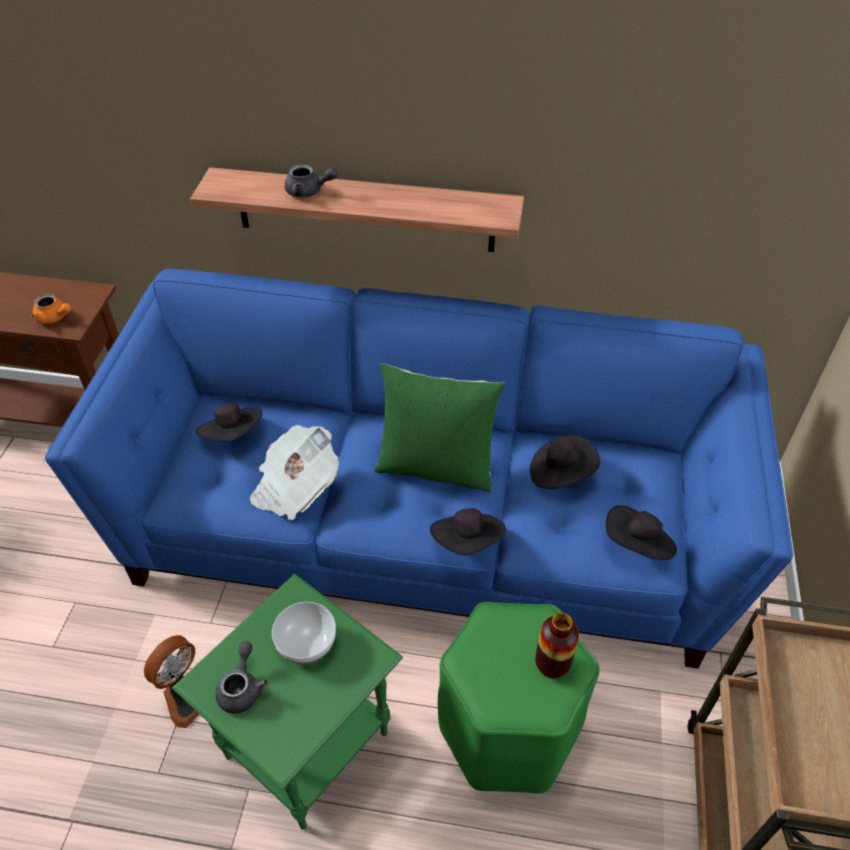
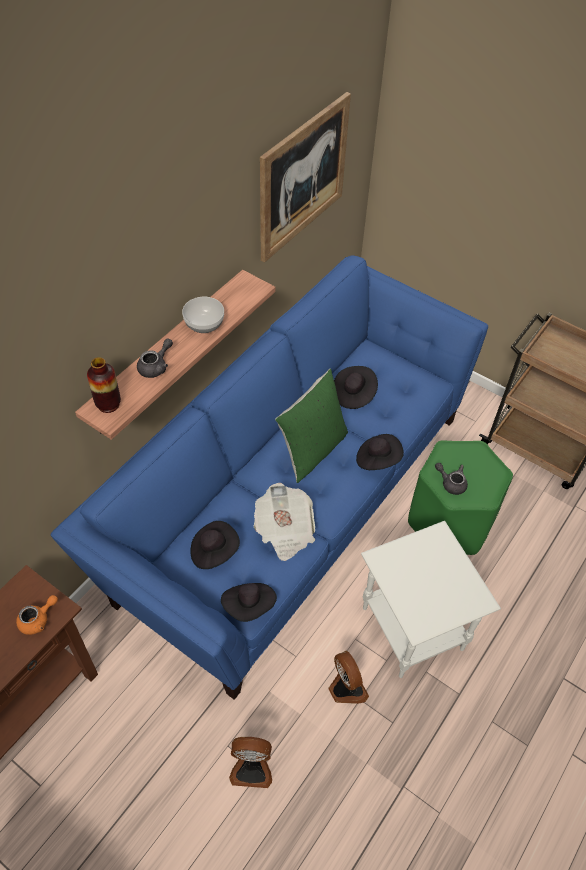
camera: 65 degrees left, 5 degrees up
green side table [172,574,403,830] -> white side table [361,521,501,678]
grey teapot [215,641,267,714] -> grey teapot moved to [435,463,468,495]
bowl [272,602,336,664] -> bowl moved to [182,297,224,333]
vase [535,613,579,678] -> vase moved to [87,357,121,413]
black hat [606,505,677,560] -> black hat moved to [221,583,277,622]
none -> fan [229,737,272,788]
none -> picture [260,92,351,263]

